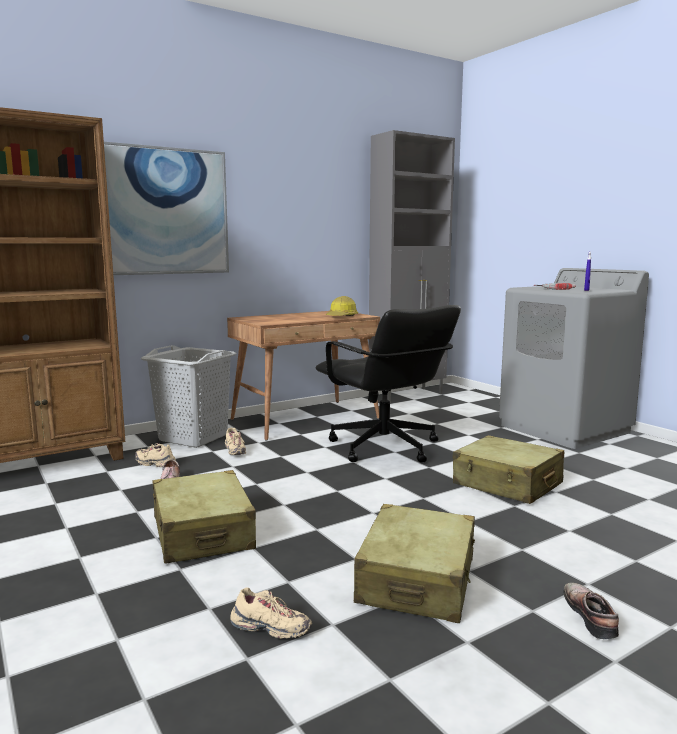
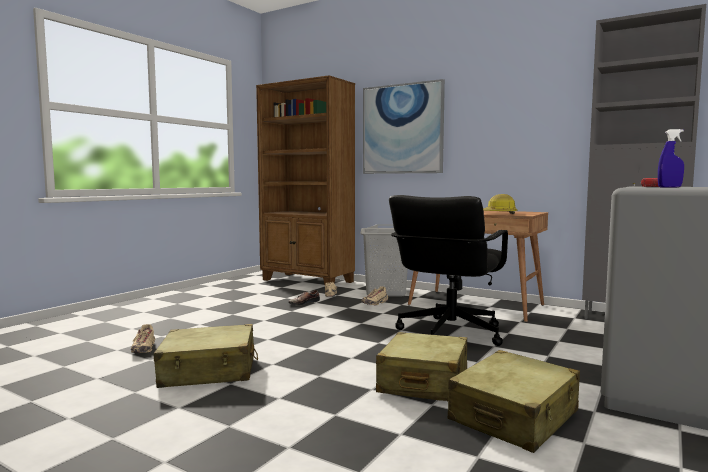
camera: 65 degrees right, 5 degrees down
beige suitcase [152,470,256,564] -> beige suitcase moved to [448,350,580,453]
shoe [563,583,619,639] -> none

